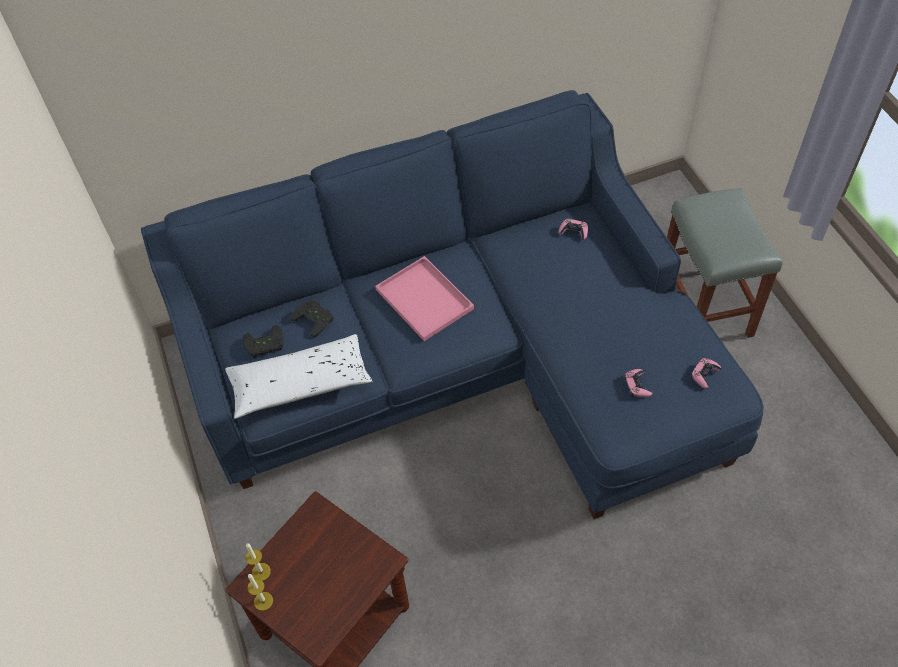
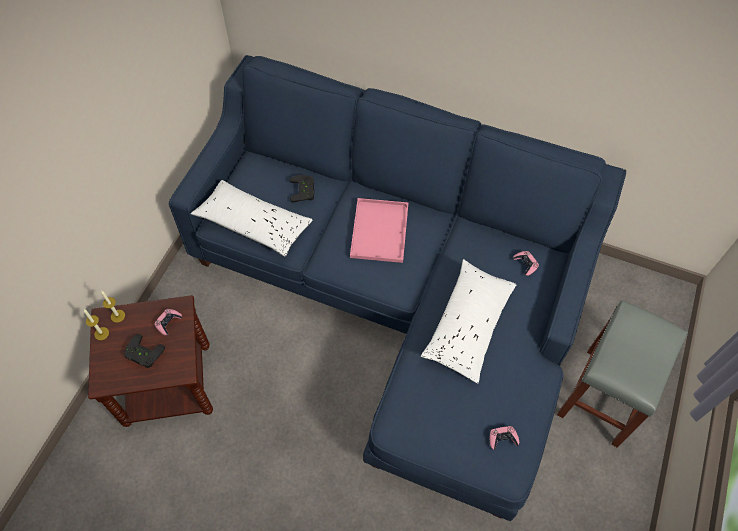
camera: 40 degrees right, 5 degrees up
black game controller [243,325,283,358] -> black game controller moved to [124,334,165,369]
pink game controller [625,369,652,397] -> pink game controller moved to [154,309,182,336]
none -> white pillow [421,259,517,384]

